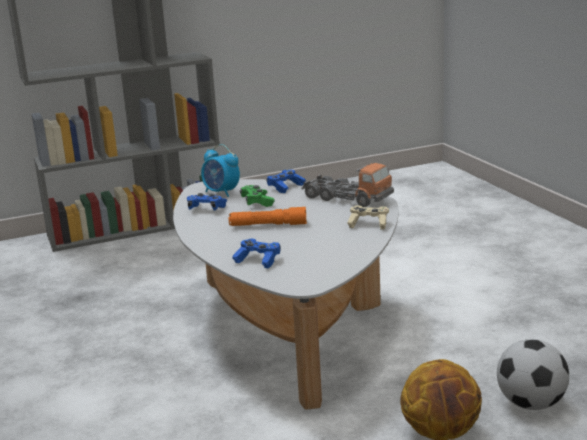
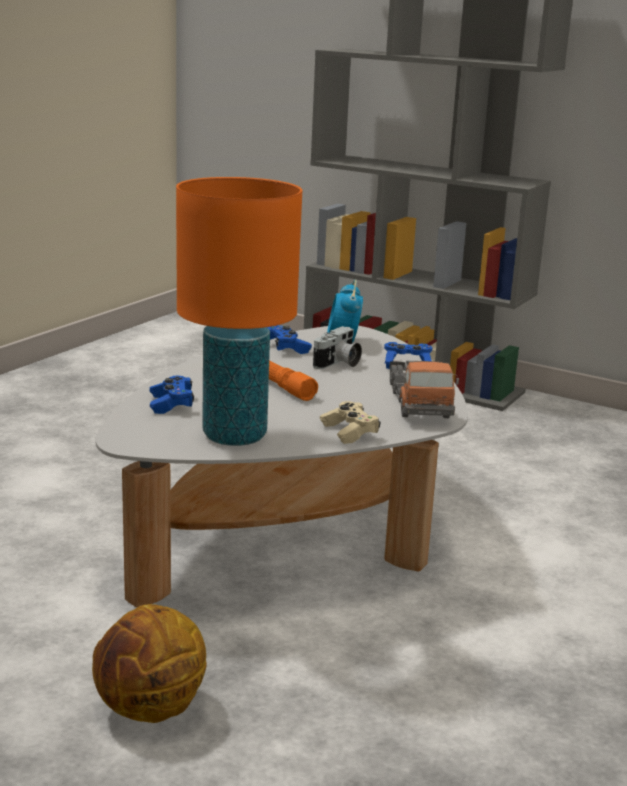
camera: 50 degrees right, 0 degrees up
green game controller [240,185,275,207] -> camera [313,326,362,369]
football [497,339,569,410] -> none
none -> orange table lamp [176,177,302,446]

